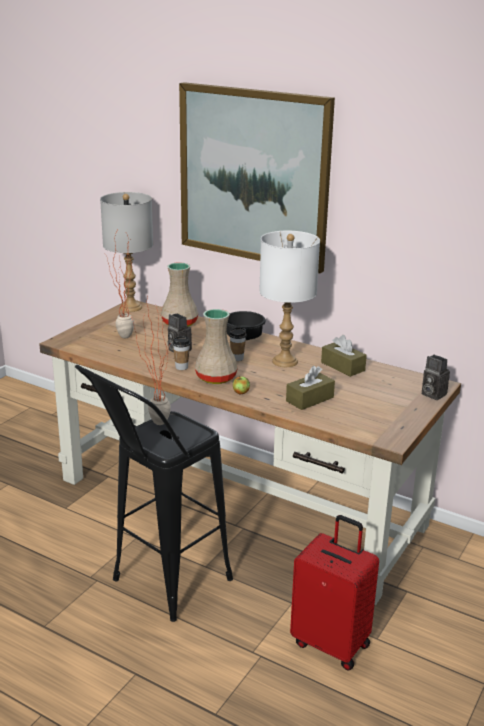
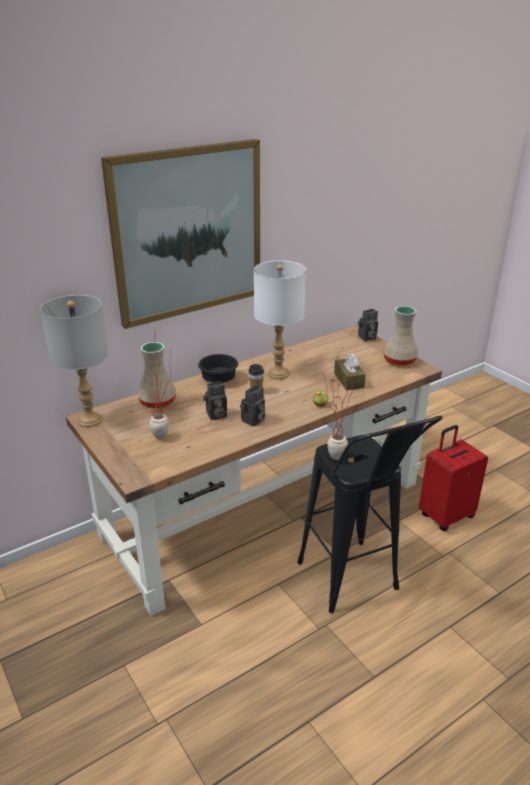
camera: 65 degrees left, 5 degrees up
cup [172,336,190,370] -> camera [240,385,266,426]
beige vase [195,309,238,384] -> beige vase moved to [383,306,418,366]
brown tissue box [321,335,367,377] -> none

